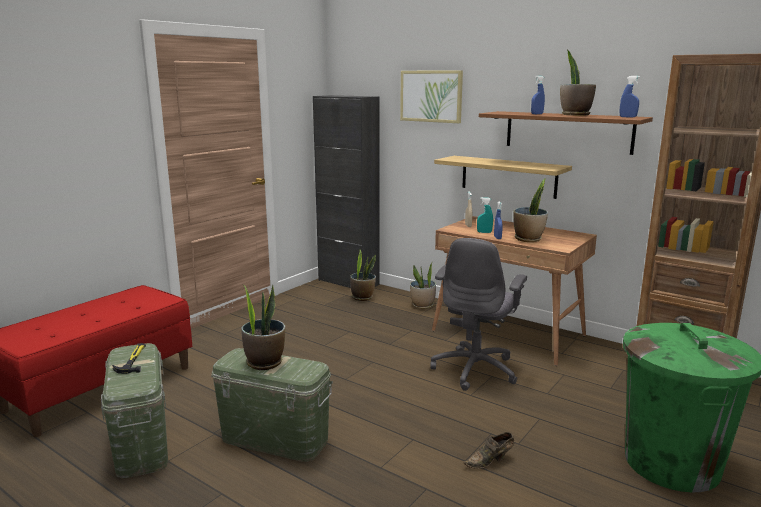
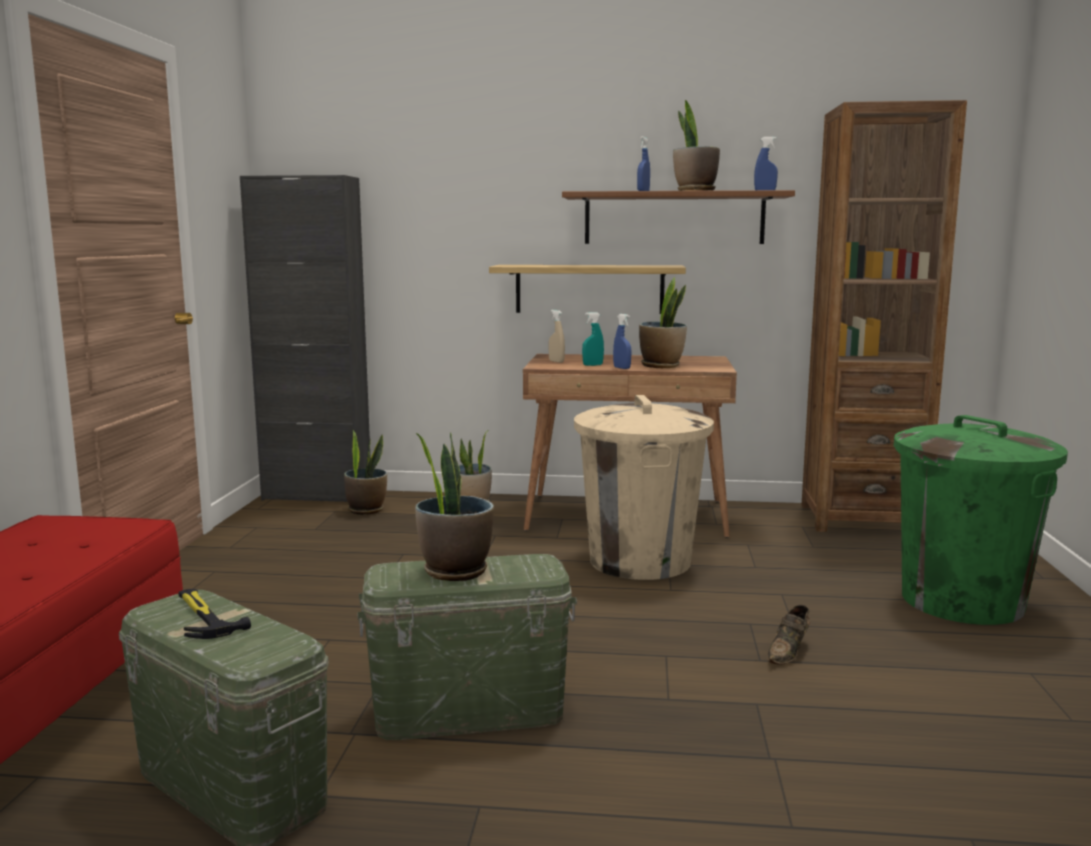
camera: 30 degrees left, 5 degrees down
picture [400,70,463,123] -> none
grey office chair [430,238,527,391] -> beige trash can [574,395,714,580]

